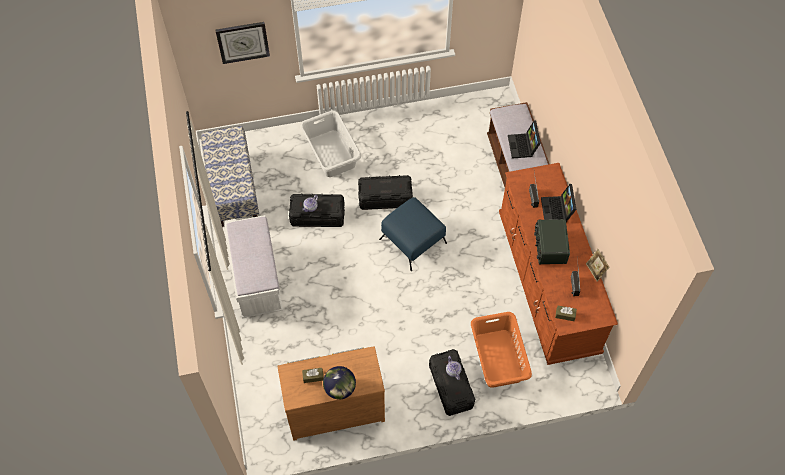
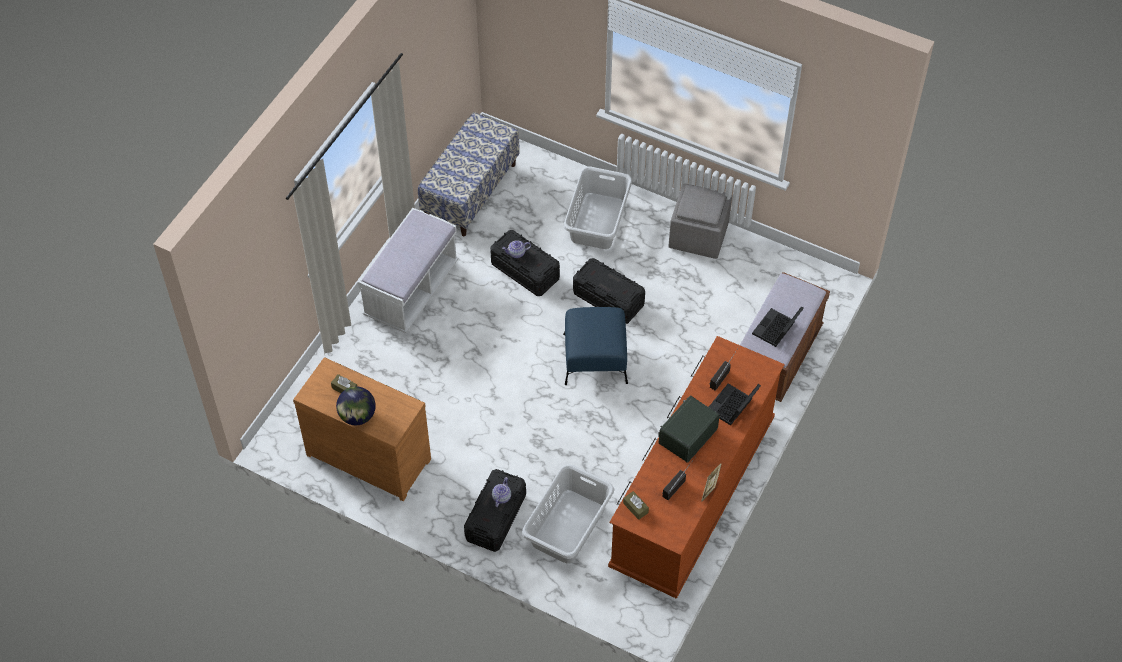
camera: 40 degrees right, 5 degrees down
wall clock [215,22,270,64] -> none
orange laundry basket [471,312,532,388] -> grey laundry basket [522,464,614,564]
none -> grey ottoman [669,183,732,259]

